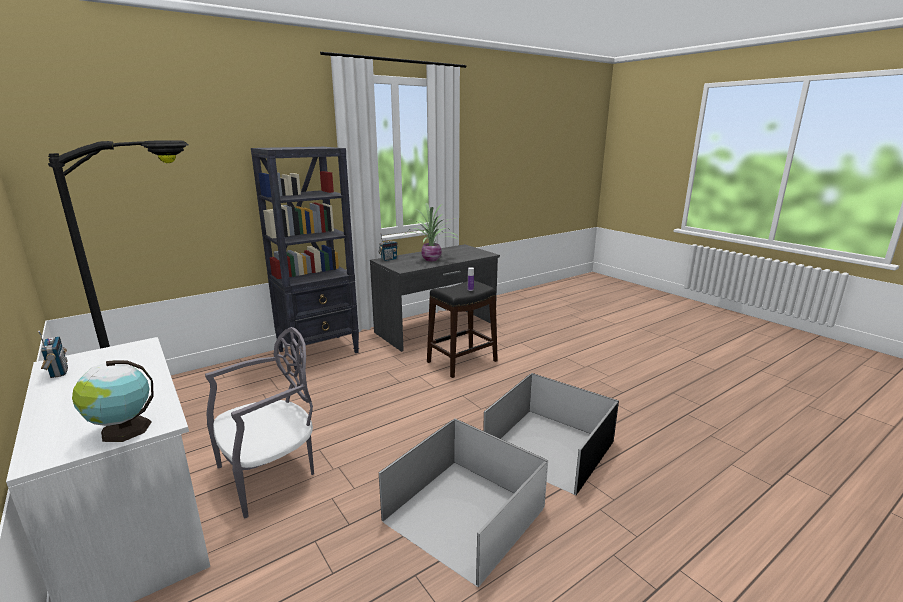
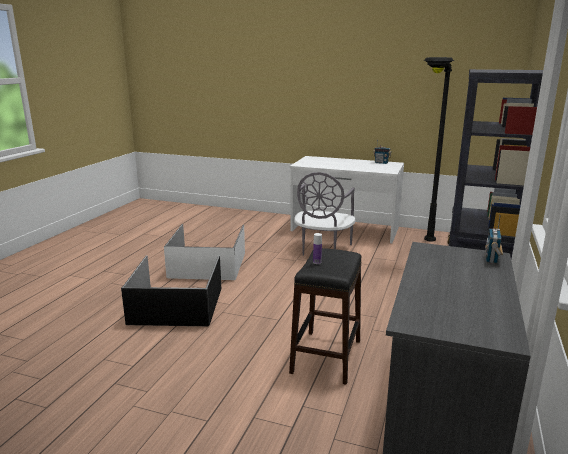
camera: 145 degrees right, 0 degrees up
globe [72,360,154,442] -> none
potted plant [402,203,459,262] -> none

